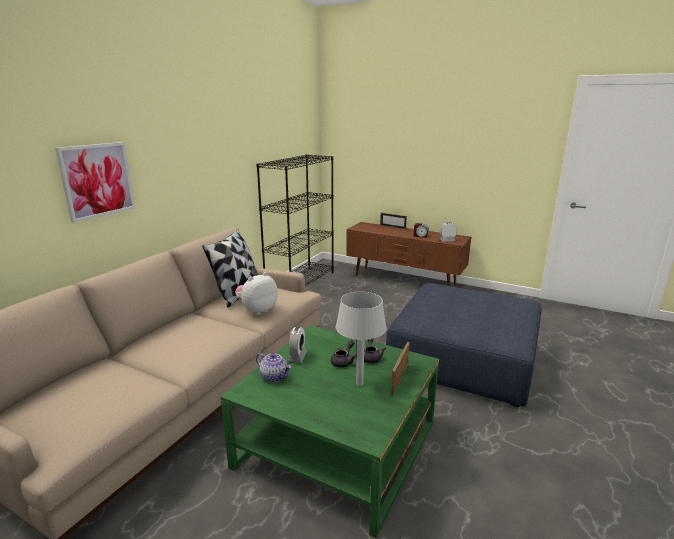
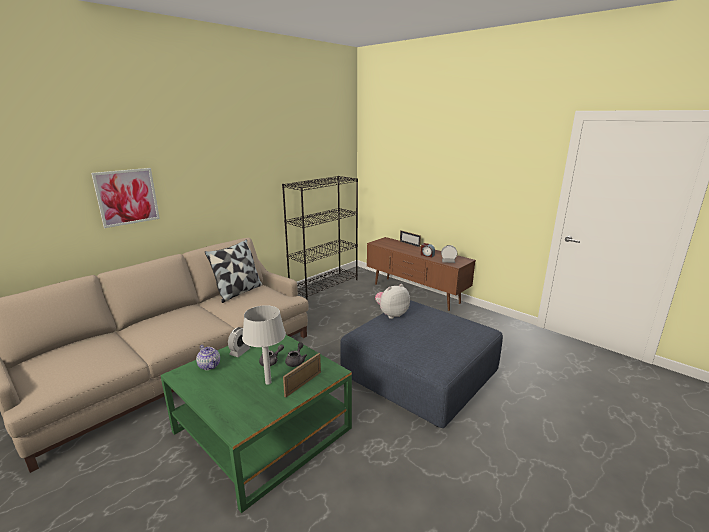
camera: 15 degrees right, 0 degrees up
plush toy [235,272,278,315] -> plush toy moved to [375,284,410,319]

